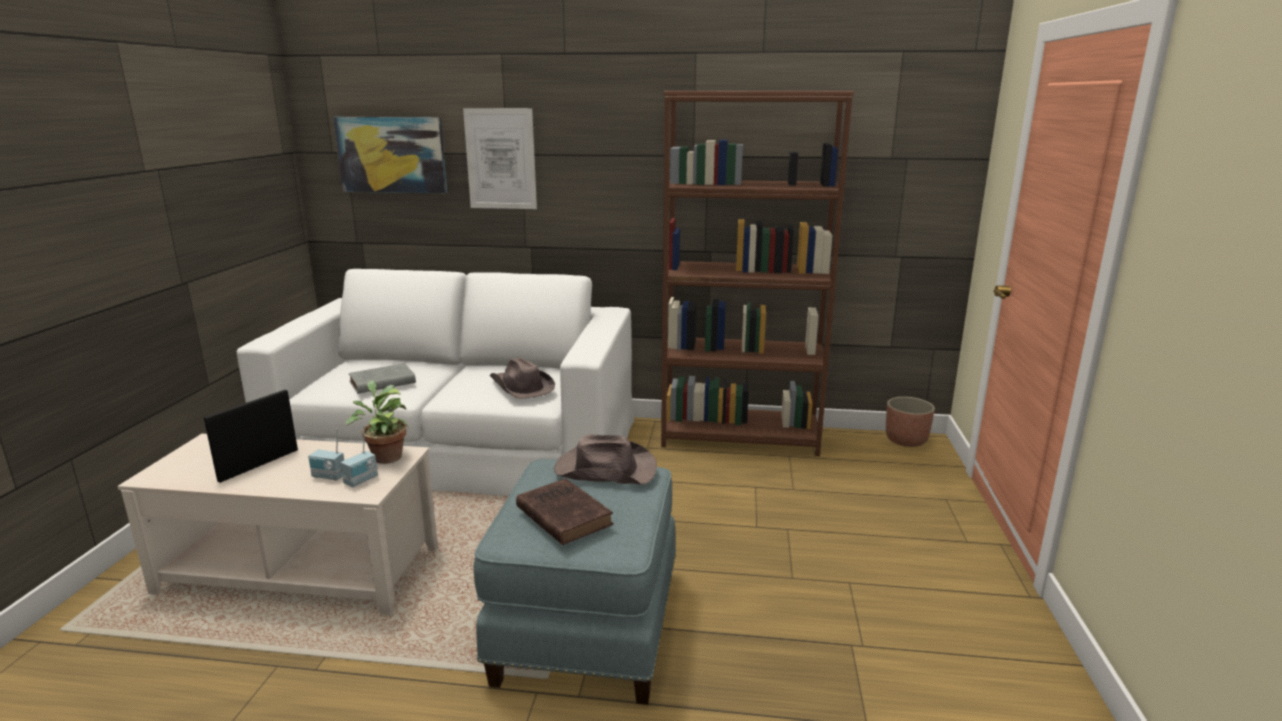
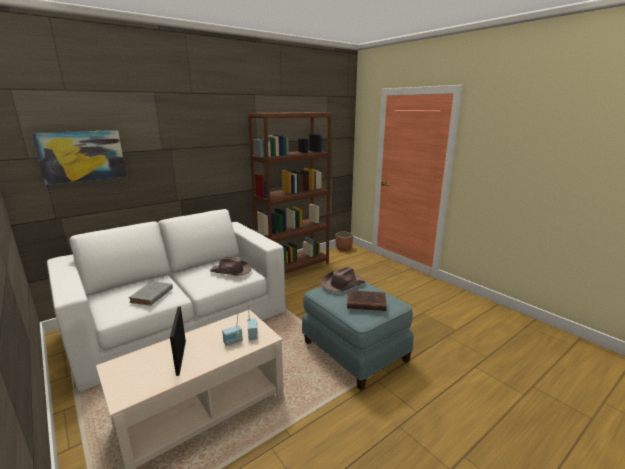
camera: 45 degrees left, 0 degrees up
potted plant [345,380,409,464] -> none
picture [463,108,537,209] -> none

